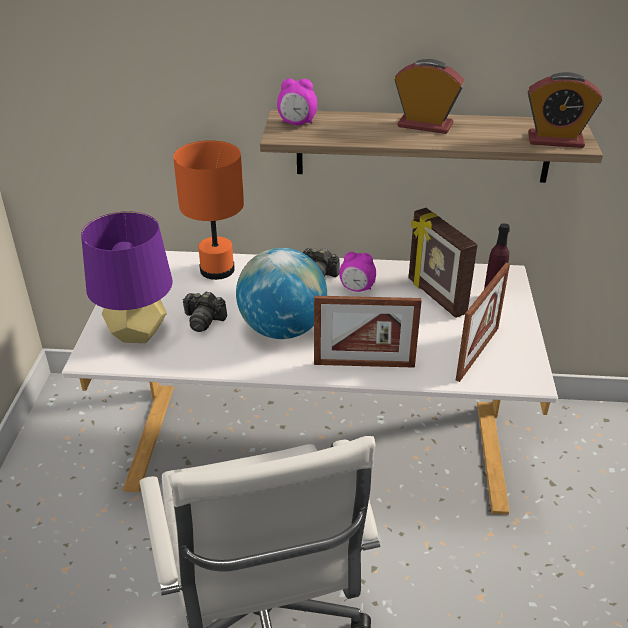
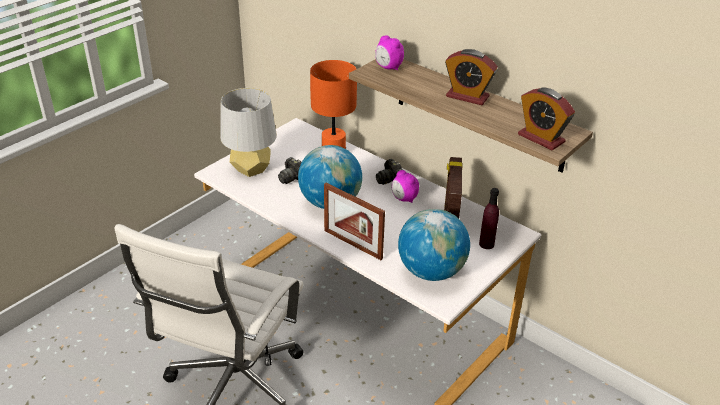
camera: 35 degrees right, 0 degrees up
purple table lamp [81,211,173,343] -> grey table lamp [220,88,277,177]
alarm clock [394,59,464,134] -> alarm clock turned 150 degrees clockwise [445,49,498,105]
picture frame [456,263,510,382] -> globe [398,209,470,281]

